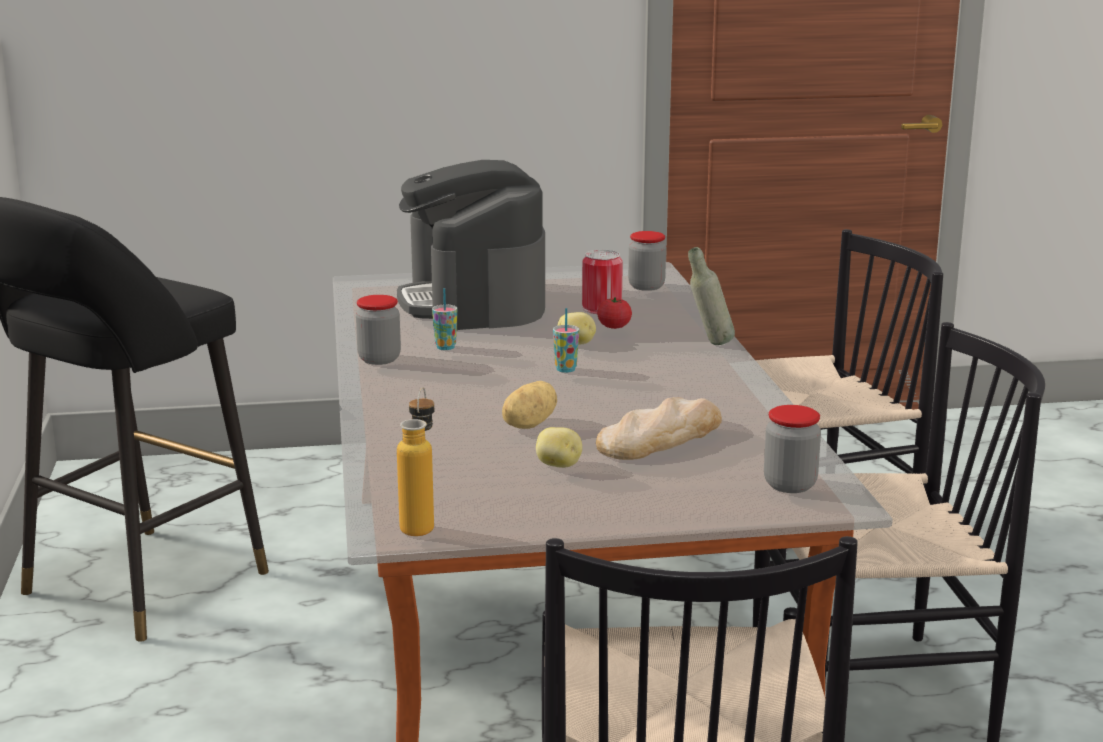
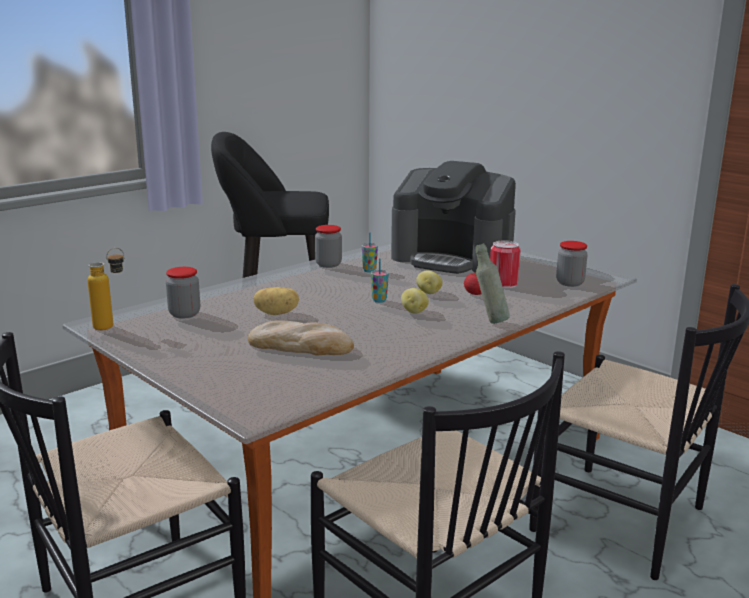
camera: 55 degrees right, 0 degrees up
coffee machine [397,160,545,330] -> coffee machine turned 105 degrees counterclockwise [391,161,516,274]
potato [536,427,582,468] -> potato moved to [401,288,429,314]
jar [764,405,821,493] -> jar moved to [166,267,200,318]

